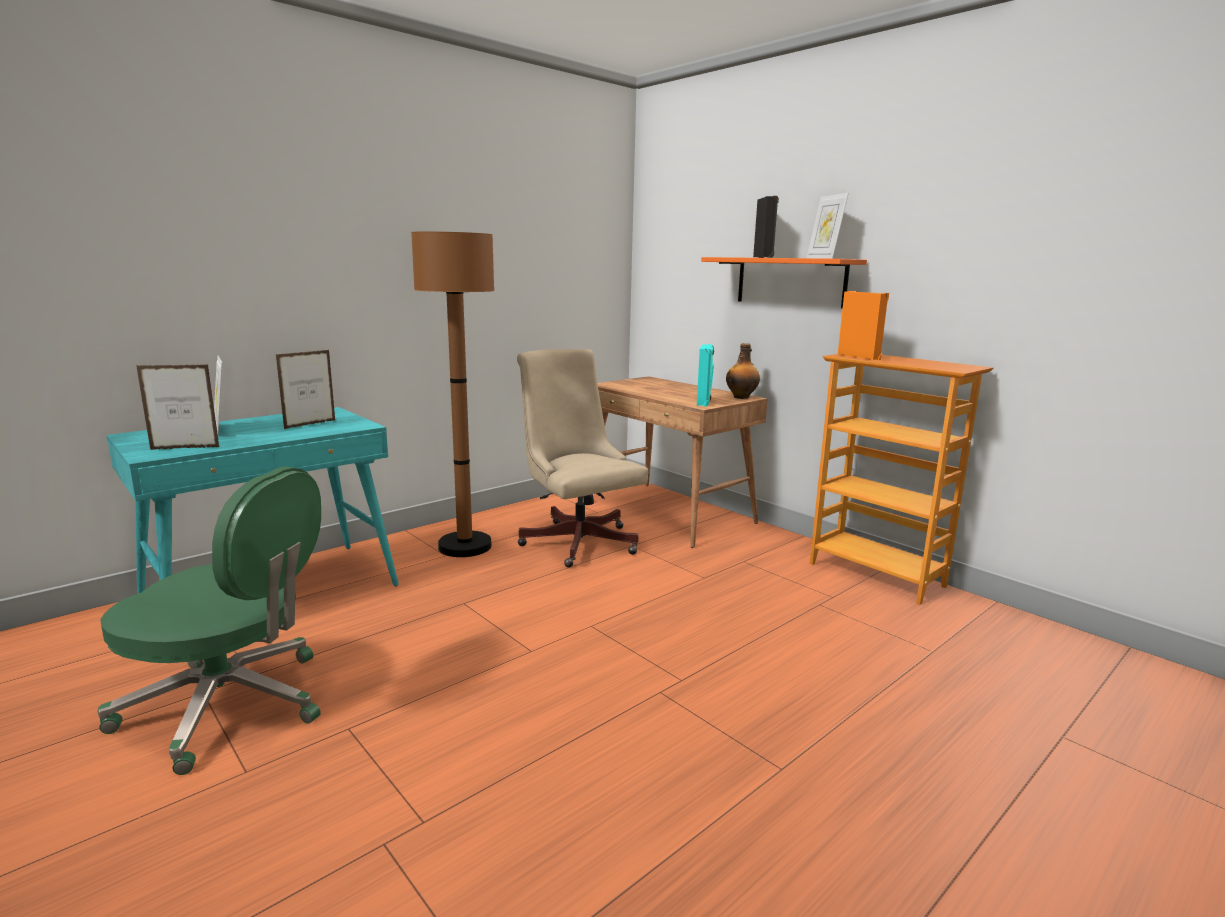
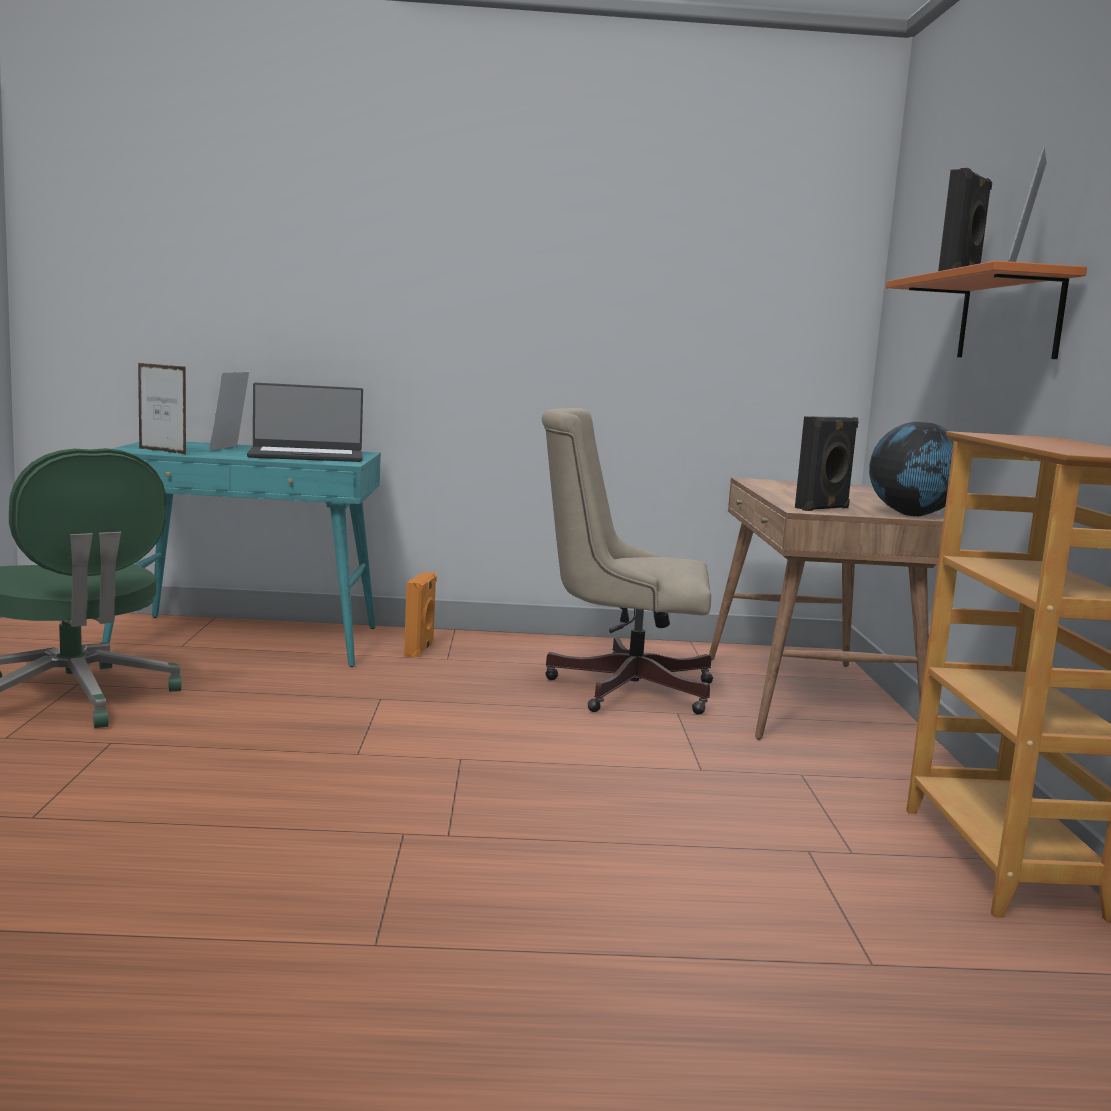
camera: 40 degrees right, 5 degrees down
picture frame [276,350,335,429] -> laptop [247,383,363,462]
brown floor lamp [411,231,494,557] -> none
beige office chair [517,349,648,567] -> beige office chair turned 90 degrees counterclockwise [542,408,713,715]
turquoise speaker [697,344,714,406] -> black speaker [795,416,858,511]
bottle [726,343,760,399] -> globe [869,422,954,516]
orange speaker [838,291,889,360] -> orange speaker moved to [404,572,437,658]

